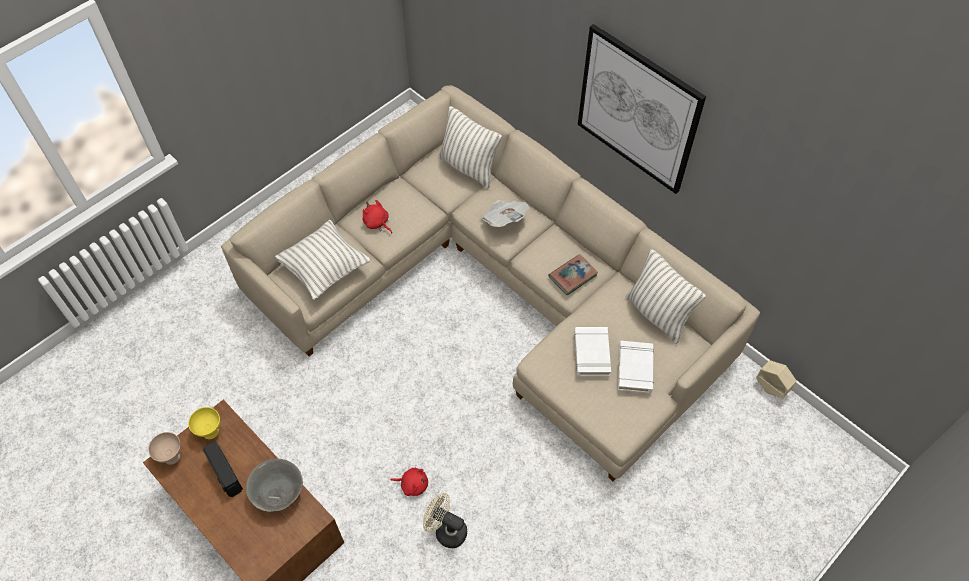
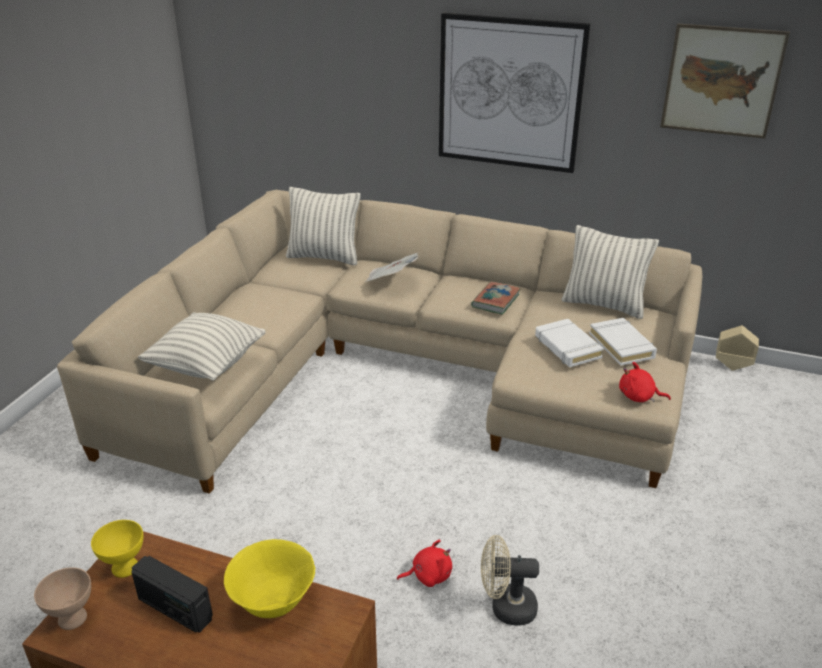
camera: 25 degrees left, 25 degrees down
grey bowl [246,459,303,512] -> yellow bowl [224,539,315,618]
red plush toy [363,200,392,233] -> red plush toy moved to [619,362,671,403]
none -> picture [660,23,790,139]

